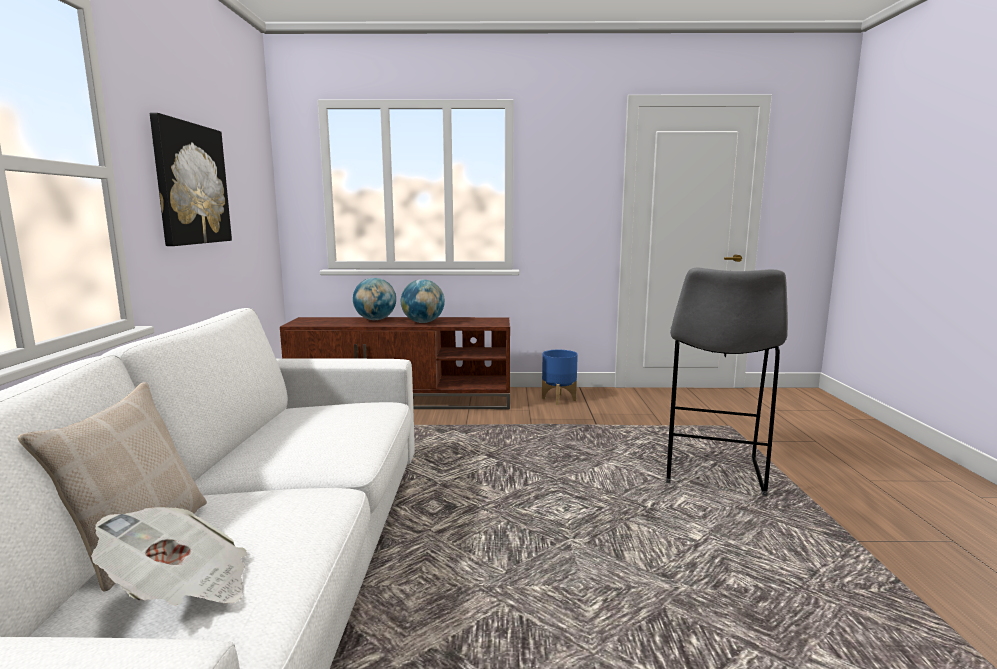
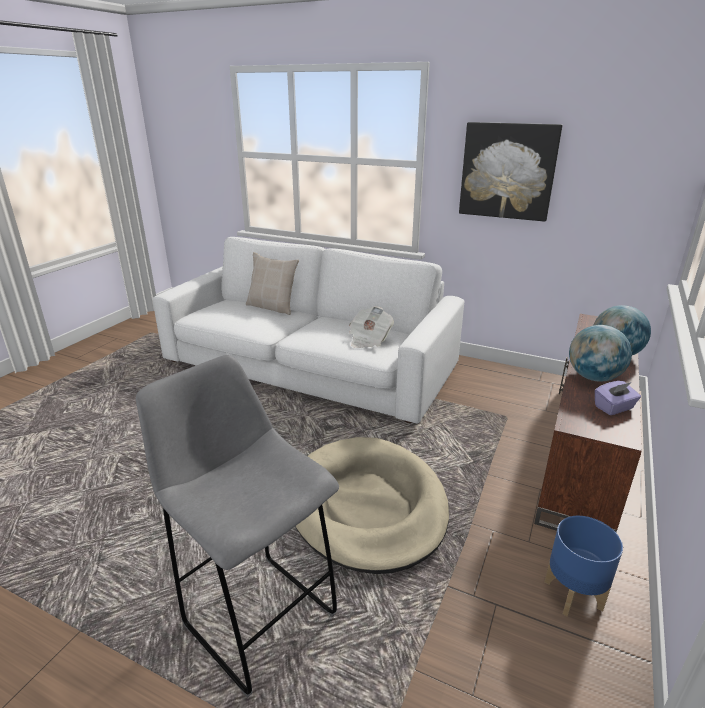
camera: 115 degrees right, 15 degrees up
newspaper [91,507,247,606] -> newspaper moved to [349,306,394,348]
none -> beige dog bed [295,437,449,574]
none -> purple tissue box [595,381,641,415]

